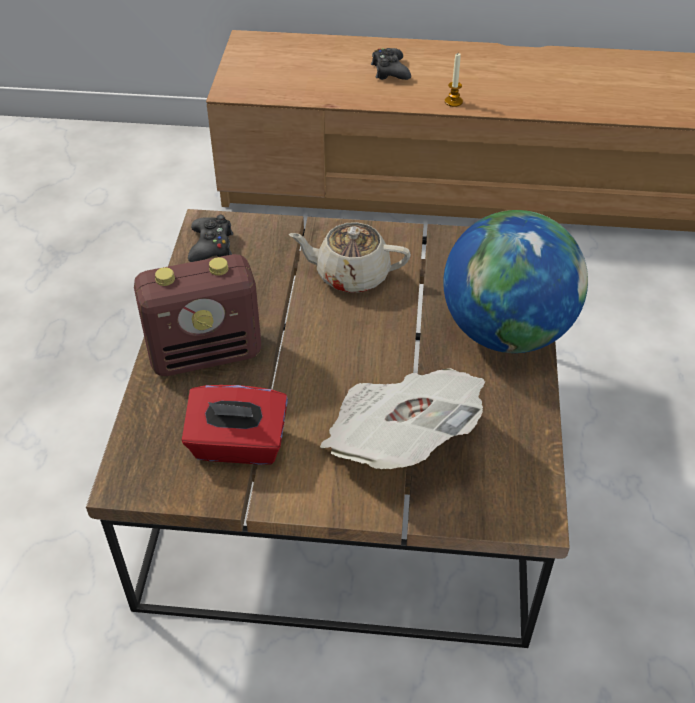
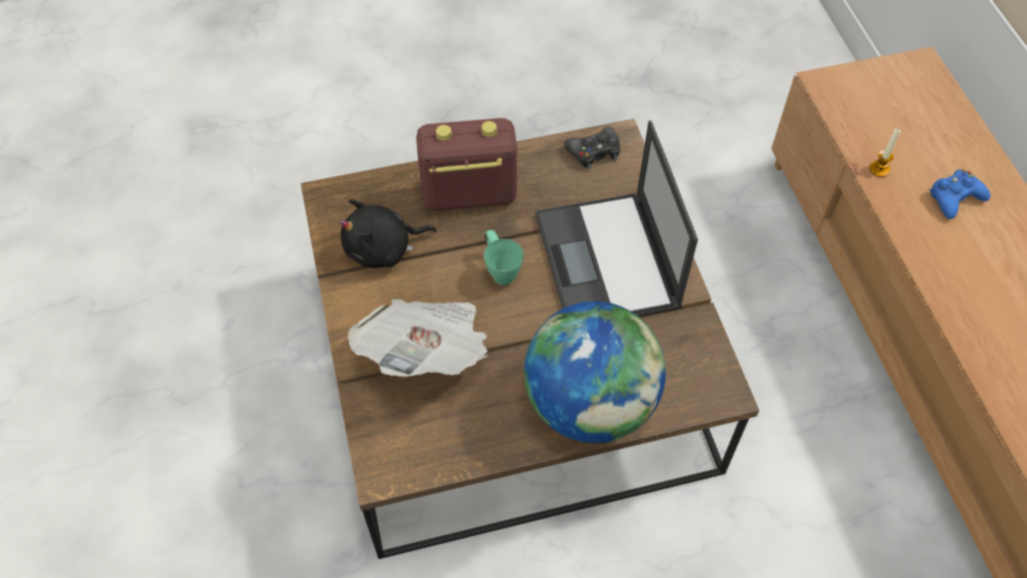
camera: 70 degrees right, 10 degrees up
radio [134,254,261,376] -> radio turned 120 degrees clockwise [416,118,517,211]
red tissue box [182,385,288,465] -> black plush toy [339,199,437,268]
beige teapot [289,222,411,293] -> laptop [535,121,698,317]
black game controller [371,48,411,80] -> blue game controller [930,169,991,219]
candle [445,53,463,107] -> candle moved to [870,129,901,177]
none -> green mug [484,230,524,286]

